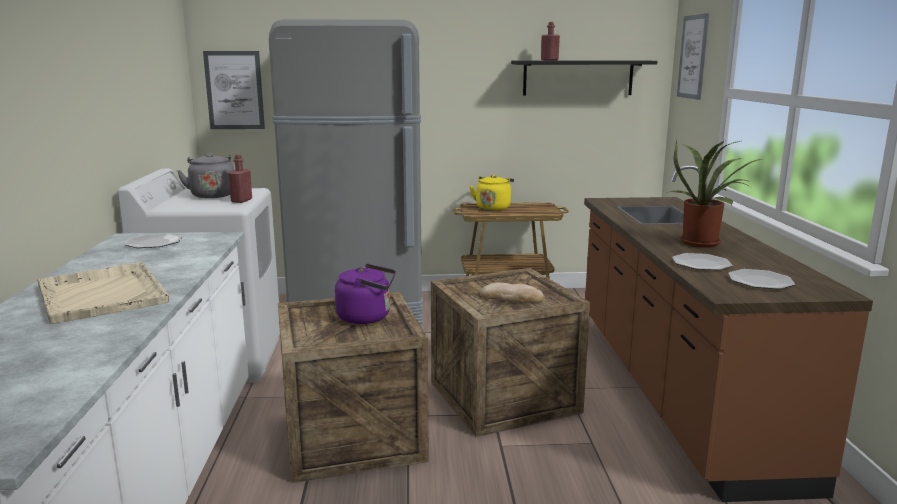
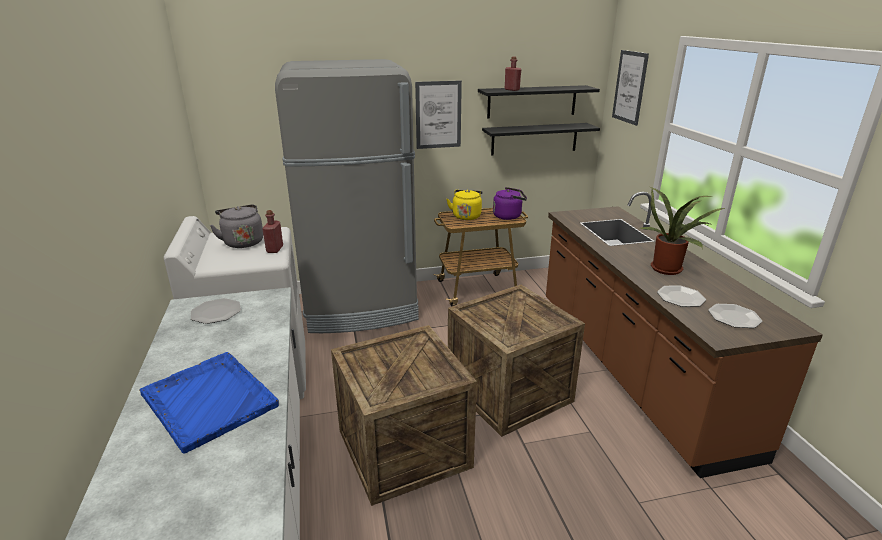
camera: 10 degrees left, 10 degrees up
beige tray [37,262,169,324] -> blue tray [139,352,279,454]
picture [203,51,265,129] -> picture moved to [415,81,462,149]
purple kettle [335,264,396,324] -> purple kettle moved to [493,187,527,220]
bread [480,283,545,303] -> none
none -> black shelf [482,123,600,156]

